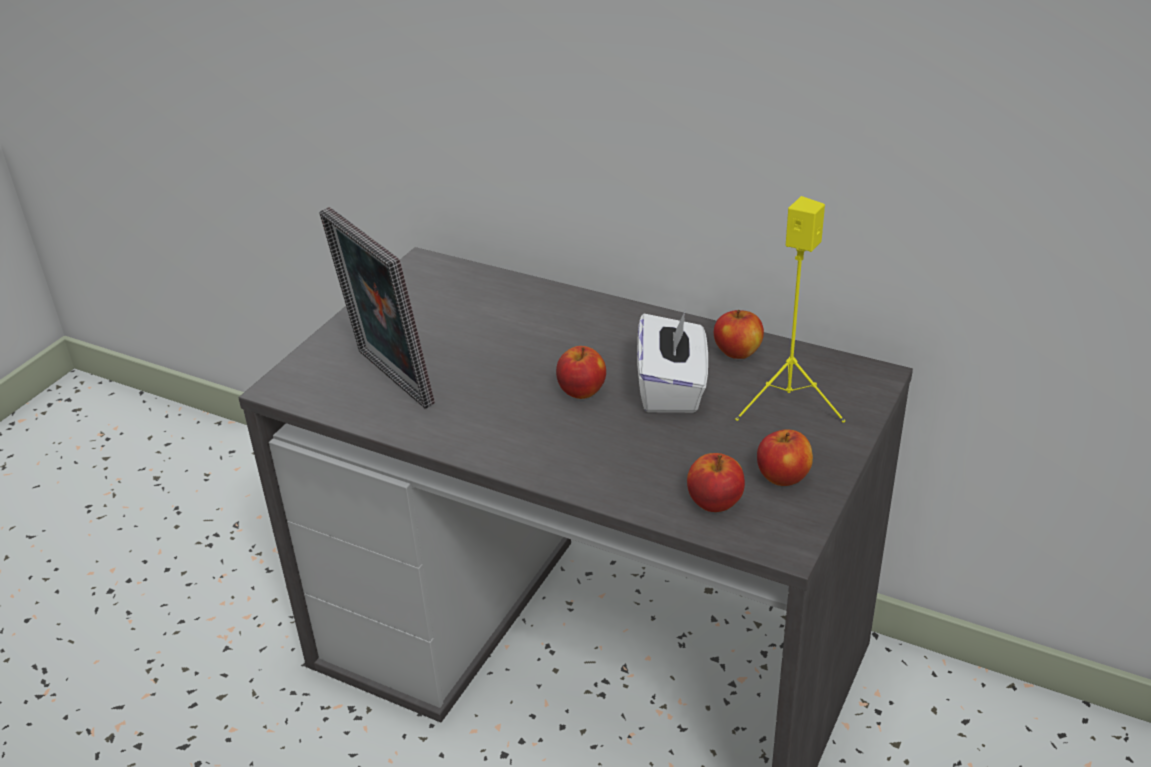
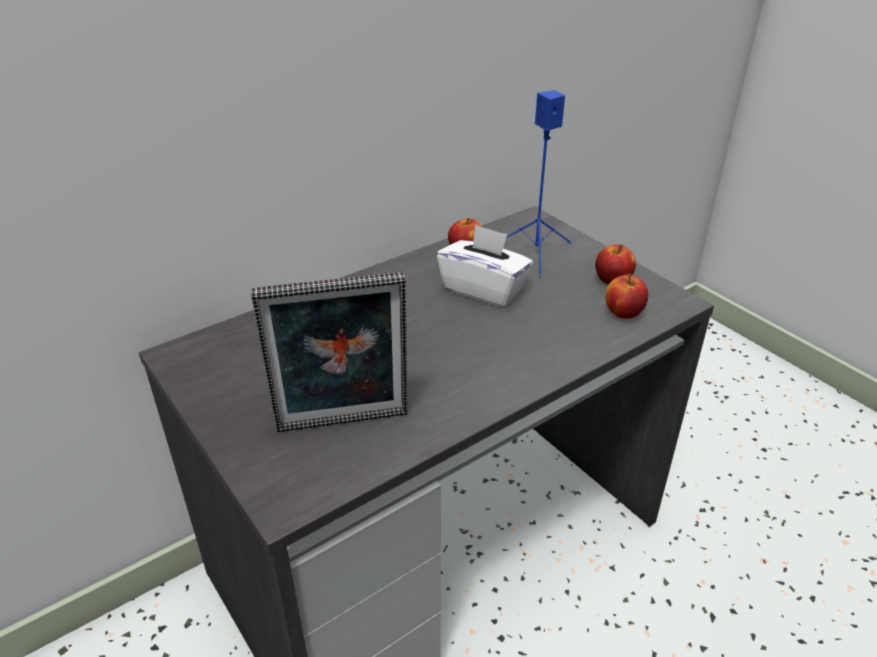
camera: 65 degrees left, 0 degrees up
apple [556,346,606,399] -> none
yellow speaker [735,196,845,423] -> blue speaker [506,90,572,278]

